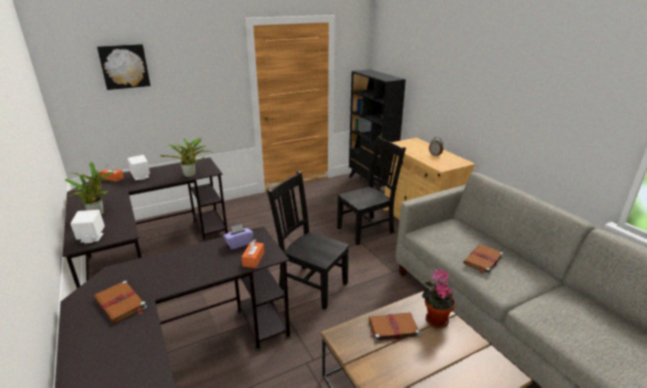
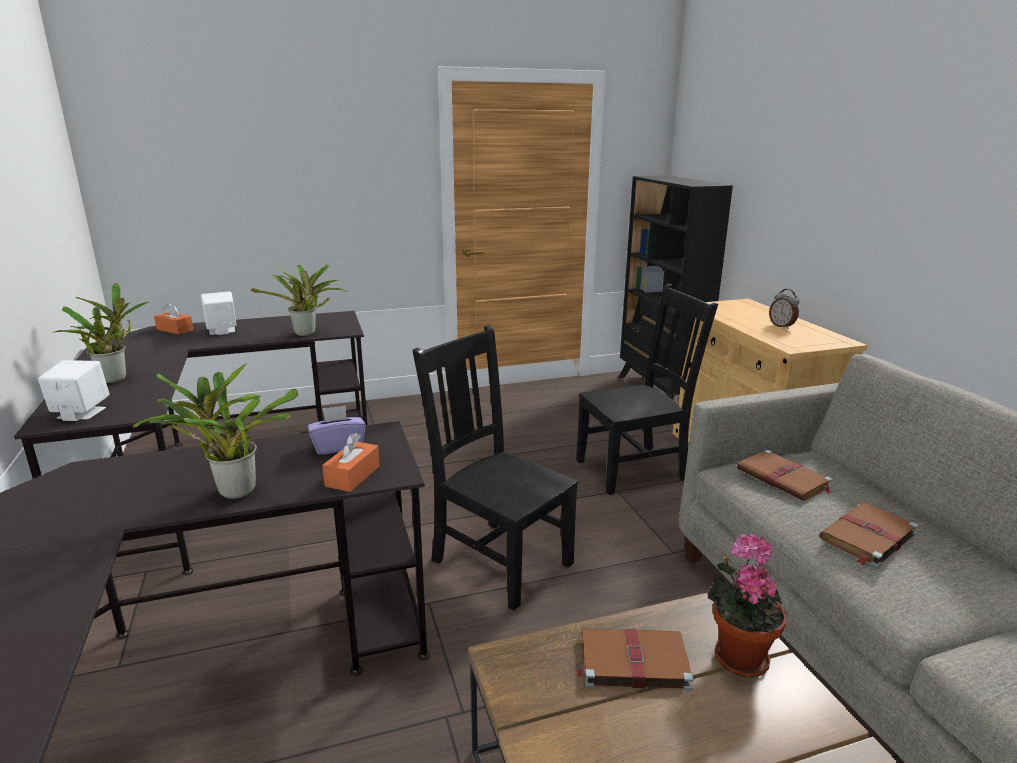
camera: 10 degrees right, 5 degrees down
brown book [94,281,147,324] -> brown book moved to [737,450,833,500]
picture [97,44,150,90] -> none
none -> potted plant [133,363,299,499]

